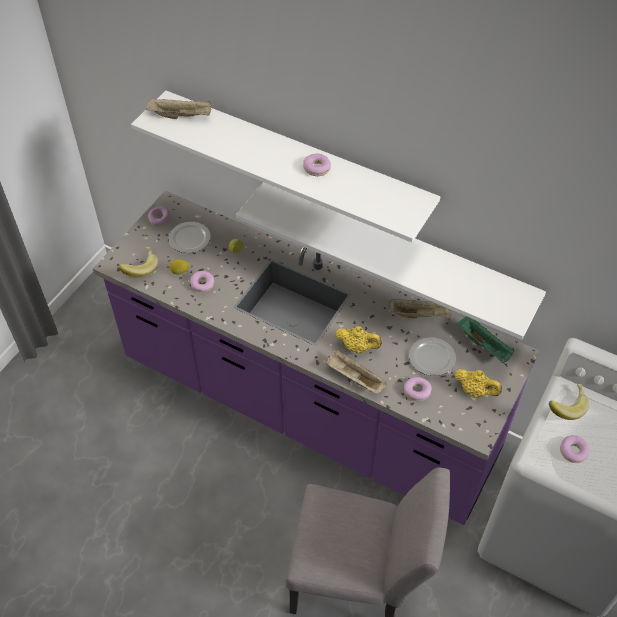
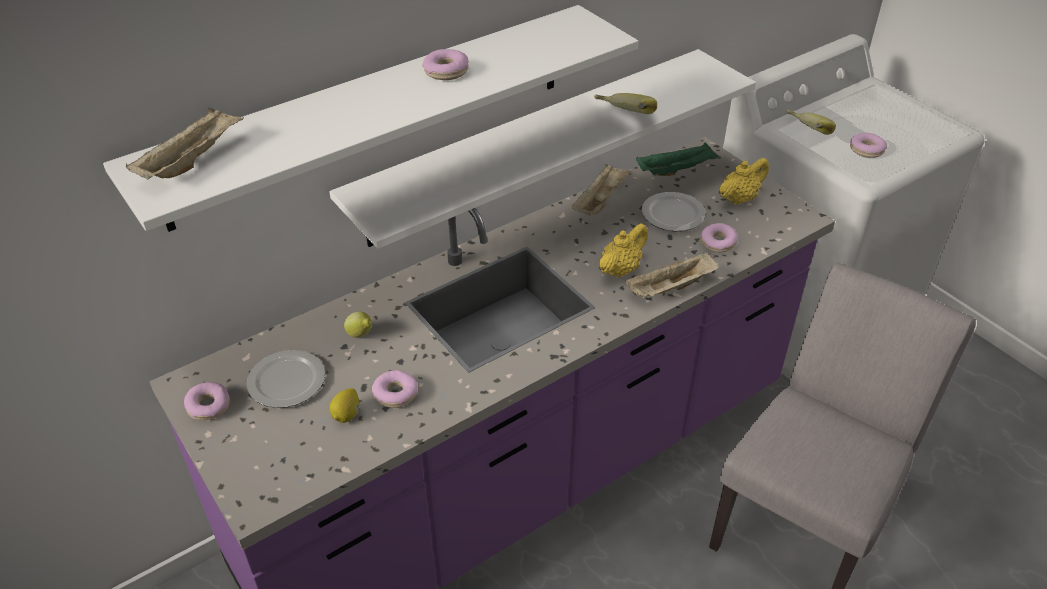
camera: 65 degrees left, 10 degrees down
banana [119,247,158,277] -> banana moved to [594,93,657,114]

